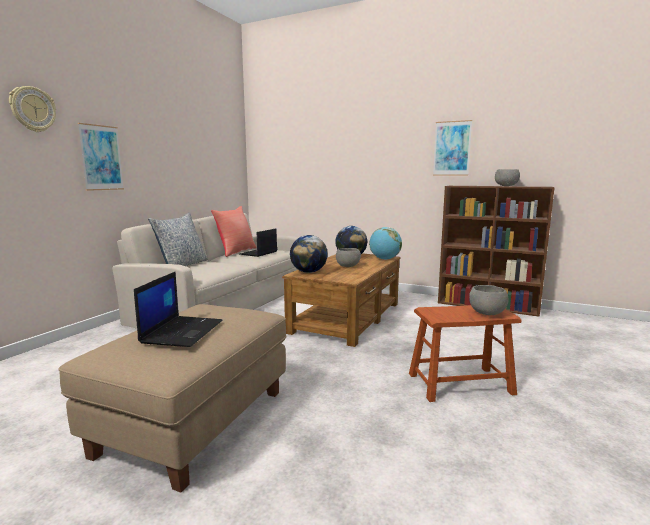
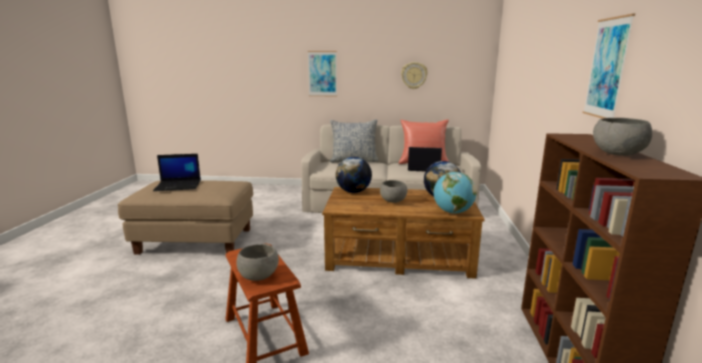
camera: 70 degrees right, 5 degrees up
wall clock [9,86,56,132] -> wall clock moved to [401,62,428,89]

